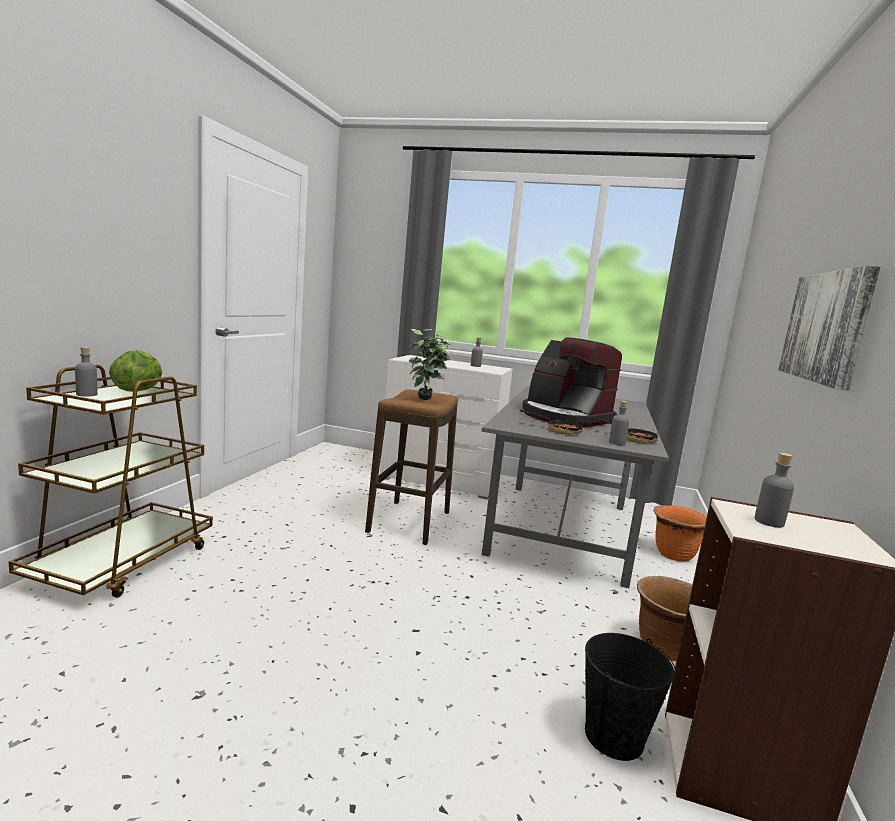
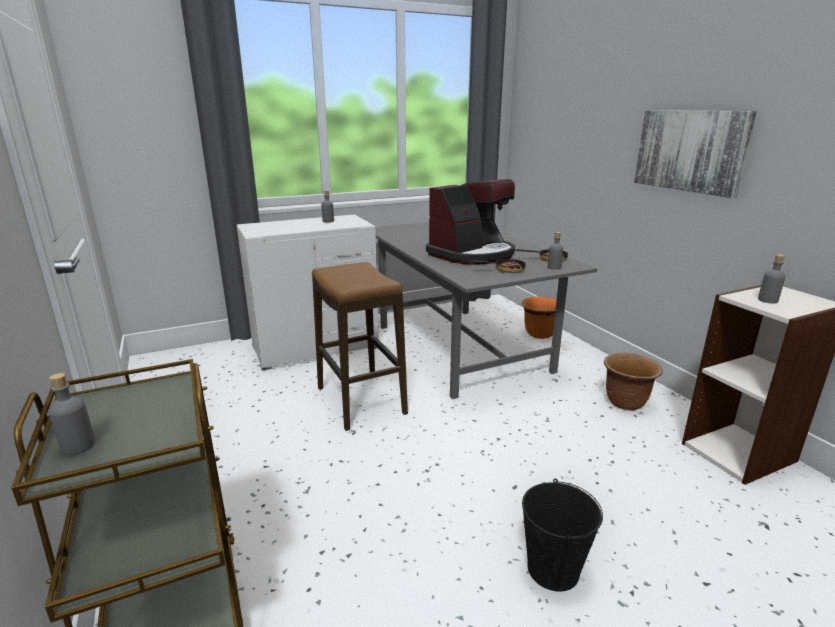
camera: 40 degrees left, 10 degrees up
lettuce [109,350,162,392] -> none
potted plant [408,329,451,400] -> none
coffee machine [522,337,622,427] -> coffee machine turned 45 degrees counterclockwise [426,179,515,265]
black bucket [585,633,676,761] -> black bucket moved to [522,478,603,592]

